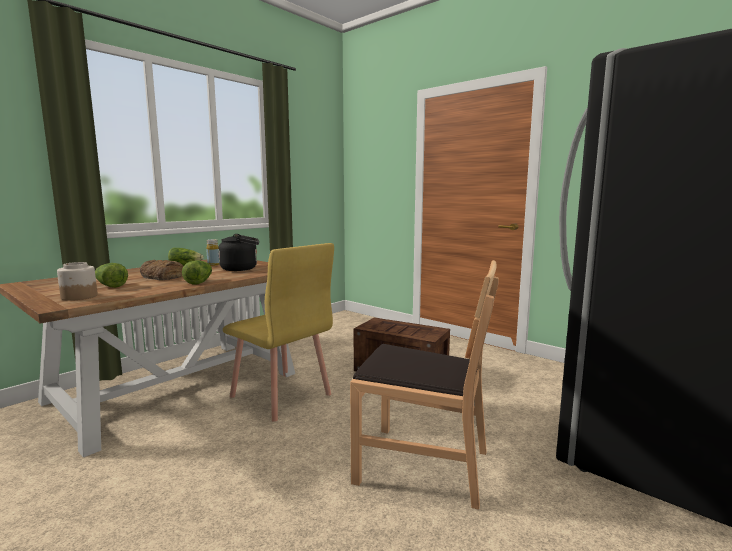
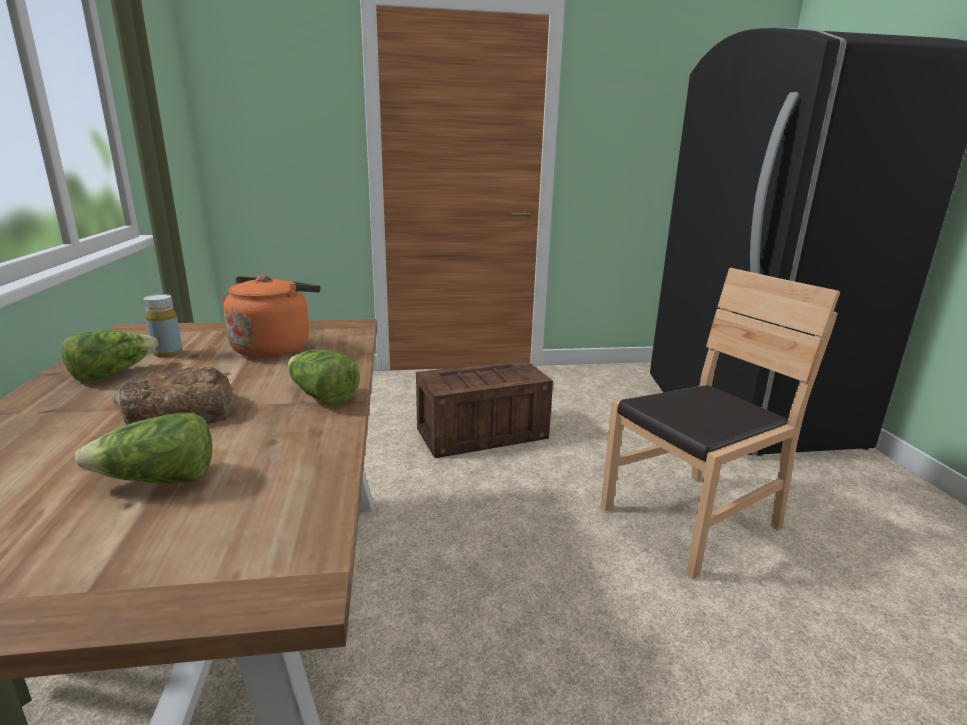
camera: 50 degrees left, 10 degrees up
jar [57,262,98,301] -> none
black kettle [218,234,259,271] -> orange kettle [221,275,320,358]
yellow chair [223,243,334,422] -> none

